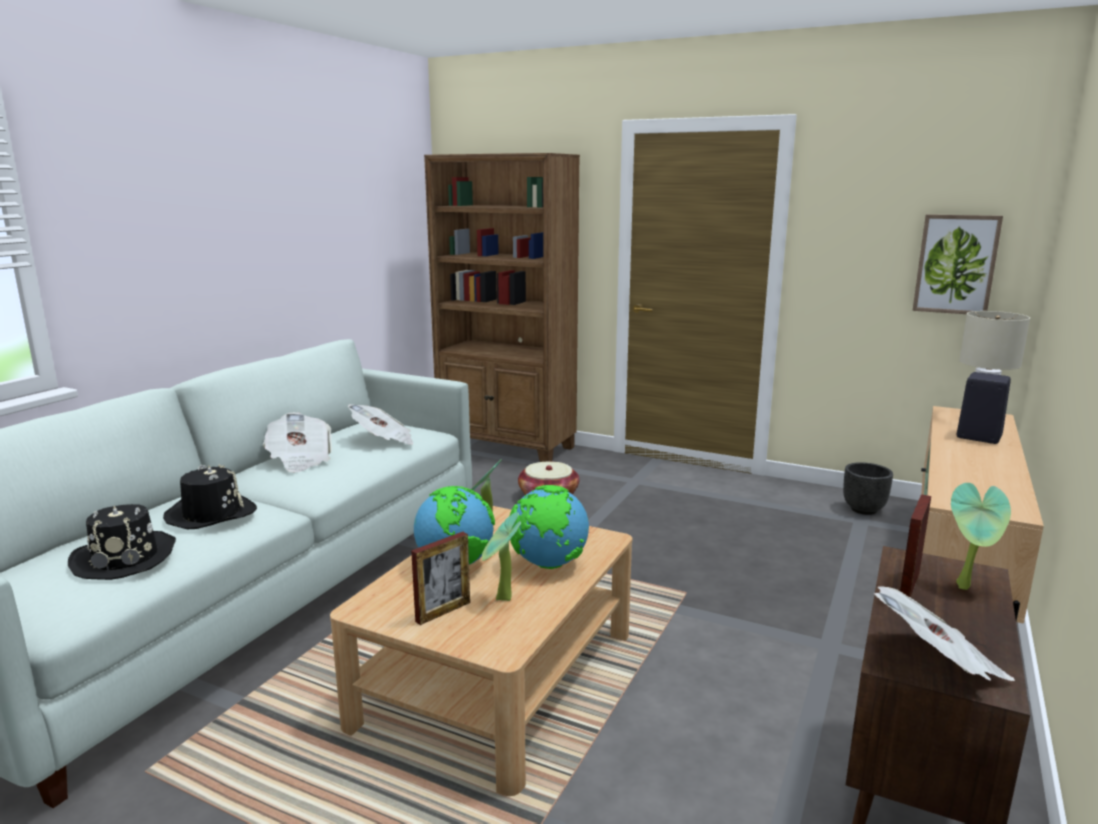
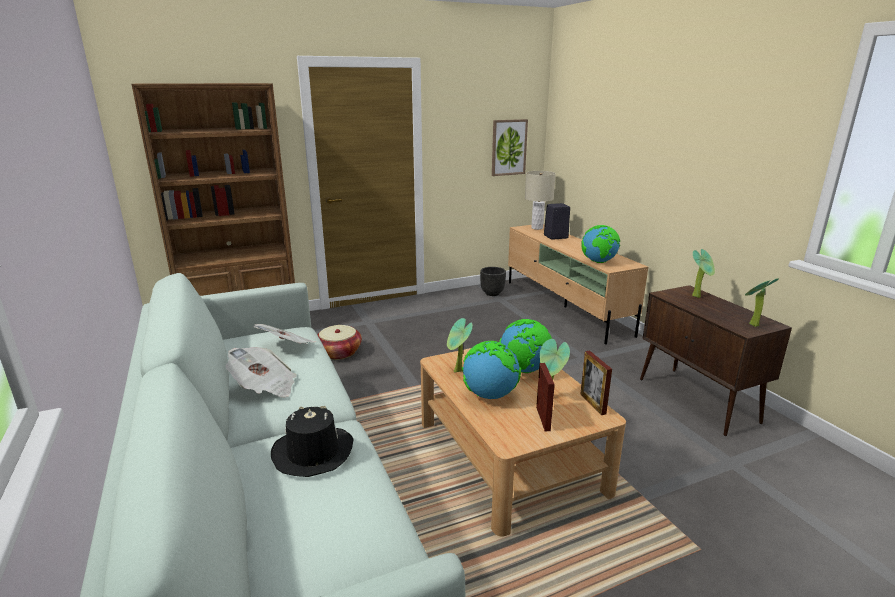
camera: 50 degrees left, 5 degrees up
black hat [68,504,176,580] -> none
newspaper [873,586,1015,681] -> potted plant [745,278,779,327]
picture frame [900,494,931,598] -> picture frame moved to [580,351,612,415]
none -> globe [581,225,620,263]

